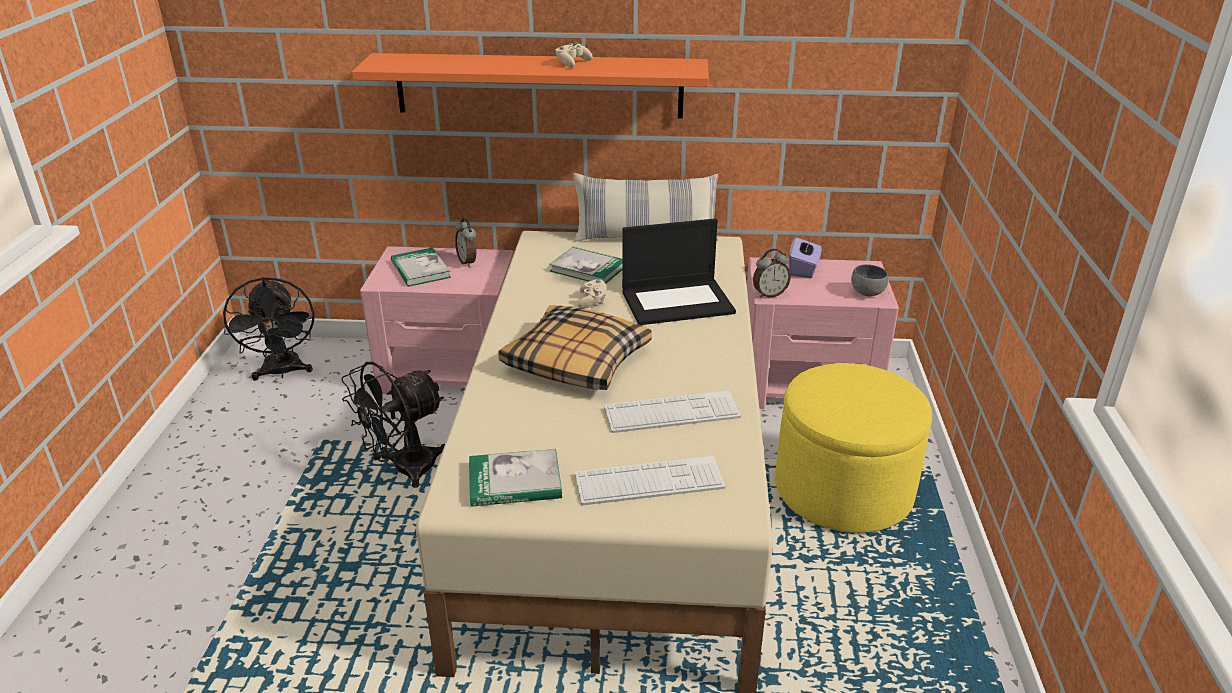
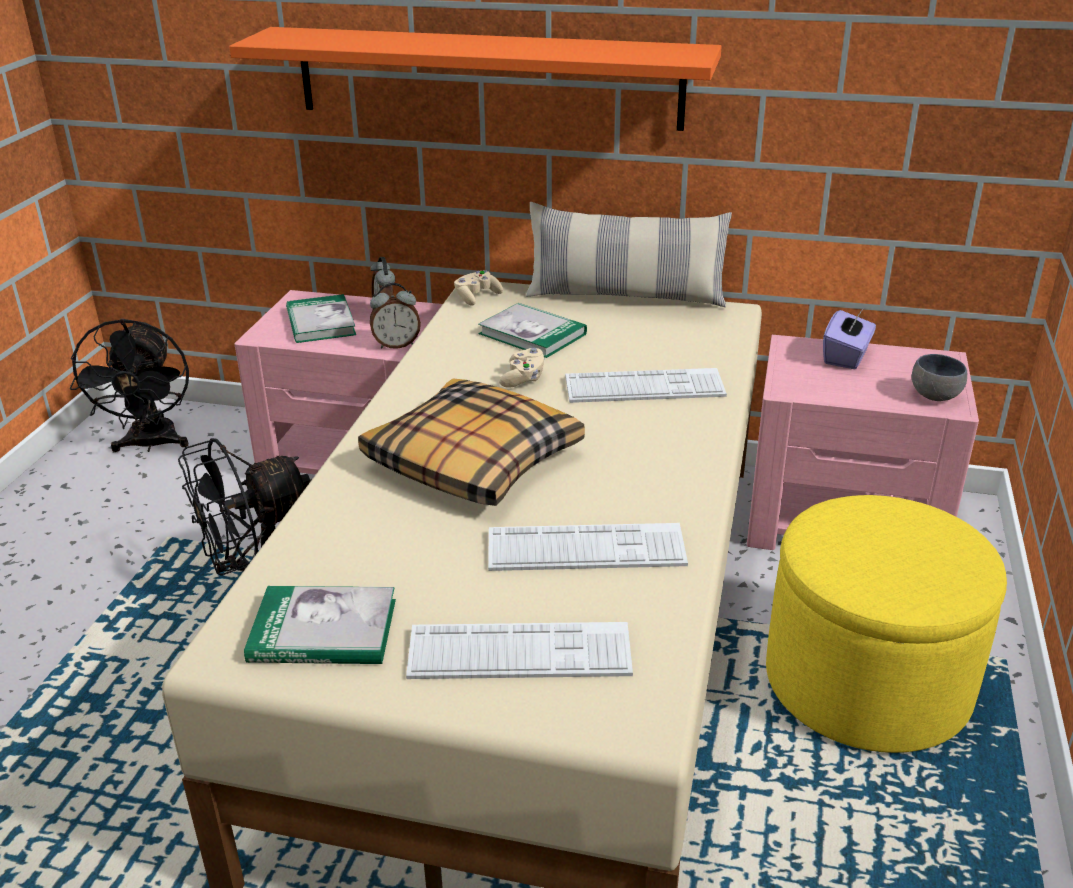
camera: 10 degrees right, 0 degrees up
beige game controller [556,43,593,67] -> beige game controller moved to [454,270,503,306]
laptop [622,218,736,325] -> keyboard [565,368,727,403]
alarm clock [753,249,791,298] -> alarm clock moved to [370,283,421,349]

